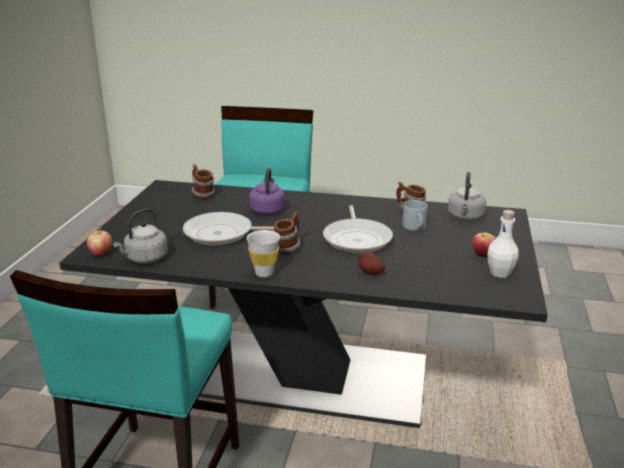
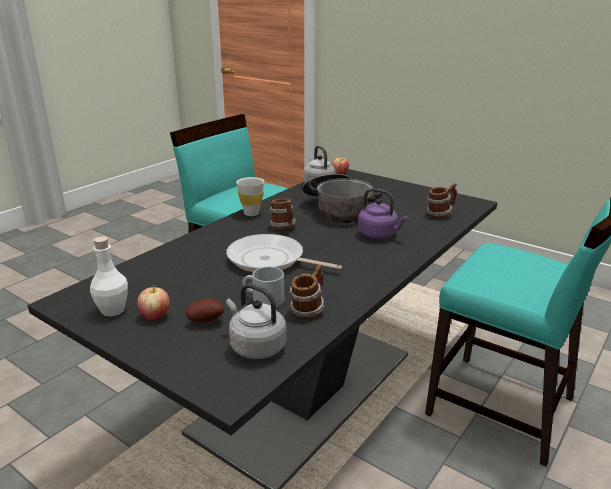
camera: 115 degrees right, 0 degrees up
frying pan [183,212,274,246] -> cooking pot [302,174,382,223]
potato [358,252,385,275] -> potato moved to [186,299,225,322]

